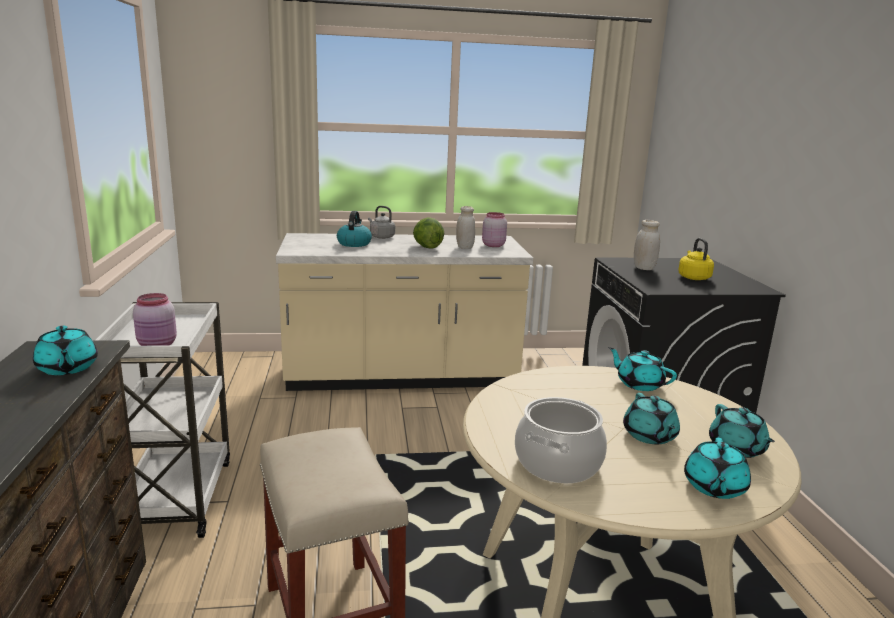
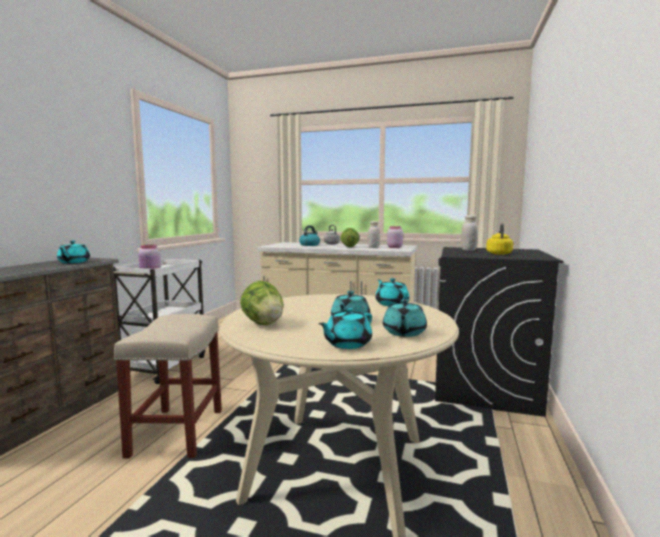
camera: 25 degrees right, 10 degrees down
cooking pot [515,397,607,483] -> lettuce [240,281,284,325]

